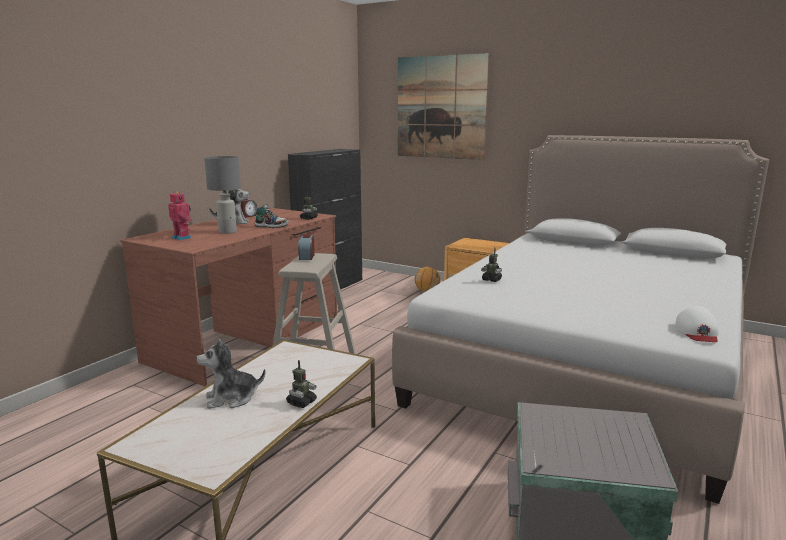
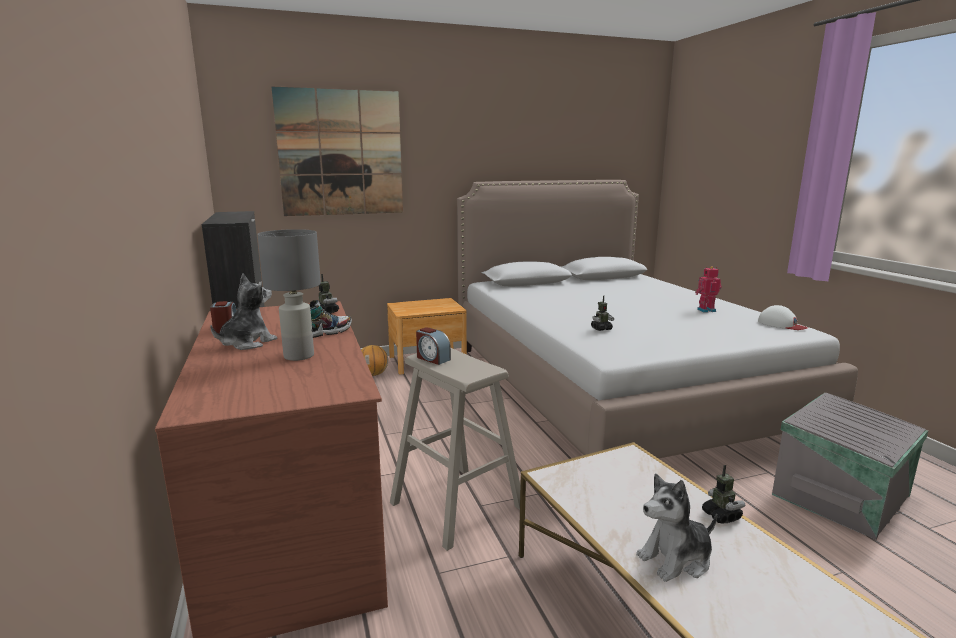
camera: 50 degrees left, 0 degrees up
toy robot [168,191,192,240] -> toy robot moved to [695,266,722,313]
plush toy [196,338,266,409] -> plush toy turned 45 degrees clockwise [636,474,717,582]

